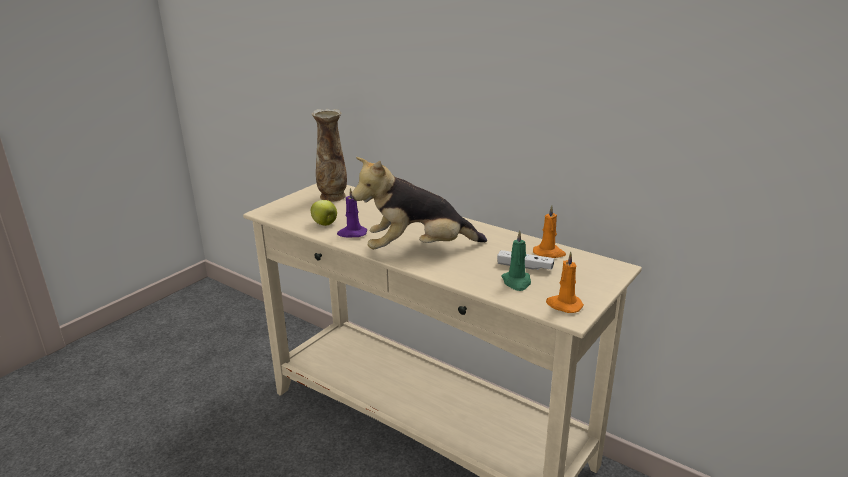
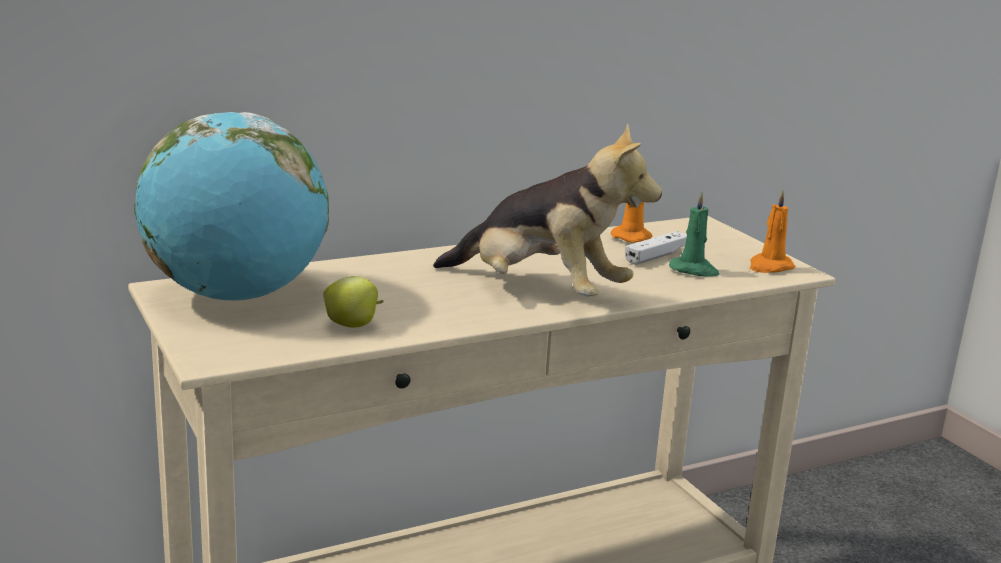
camera: 65 degrees left, 5 degrees down
vase [312,109,347,202] -> globe [134,112,329,300]
purple candle [337,188,367,238] -> none
plush toy [351,157,487,249] -> plush toy turned 75 degrees counterclockwise [433,124,662,296]

